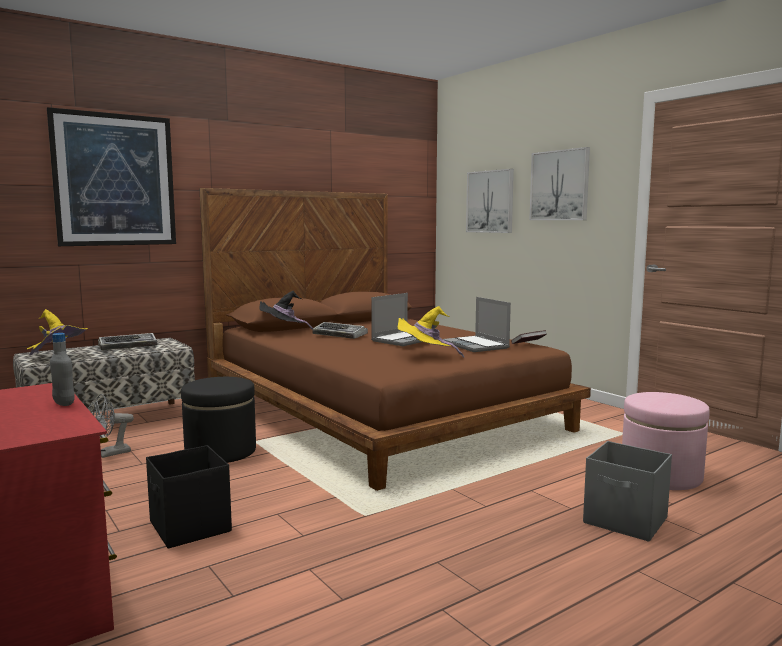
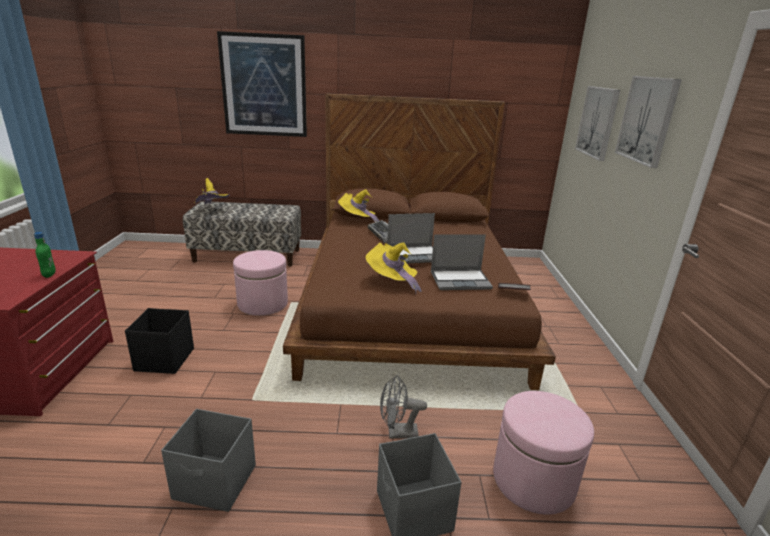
camera: 35 degrees right, 15 degrees up
grey bottle [50,333,74,406] -> green bottle [34,232,56,278]
grey fan [88,394,134,458] -> grey fan moved to [380,375,427,439]
keyboard [98,333,157,350] -> none
black ottoman [181,377,256,463] -> pink ottoman [233,250,288,316]
black hat [259,291,313,329] -> yellow hat [338,189,379,222]
laptop [443,297,511,352] -> laptop turned 105 degrees counterclockwise [431,234,493,290]
none -> grey storage box [161,409,256,512]

